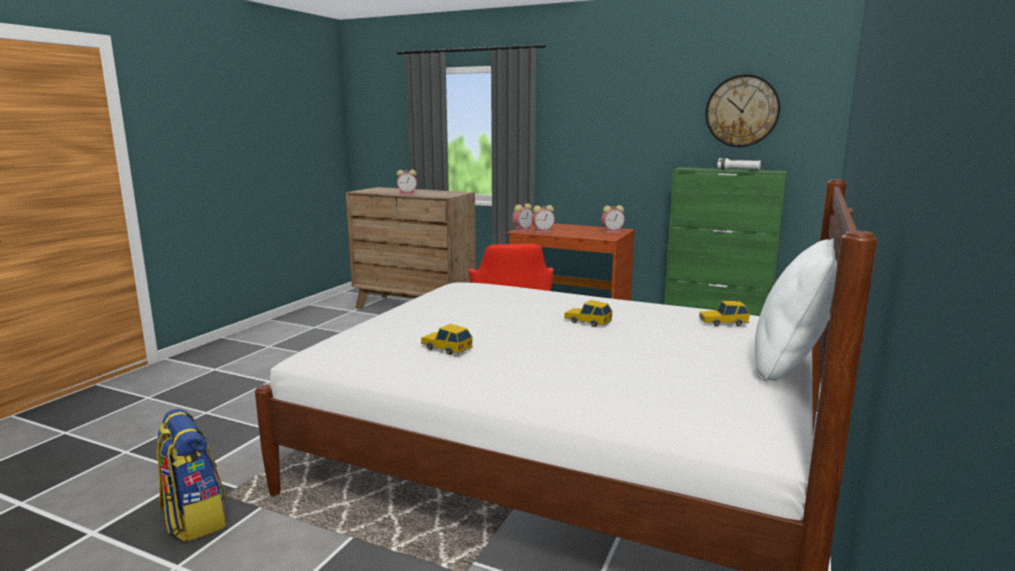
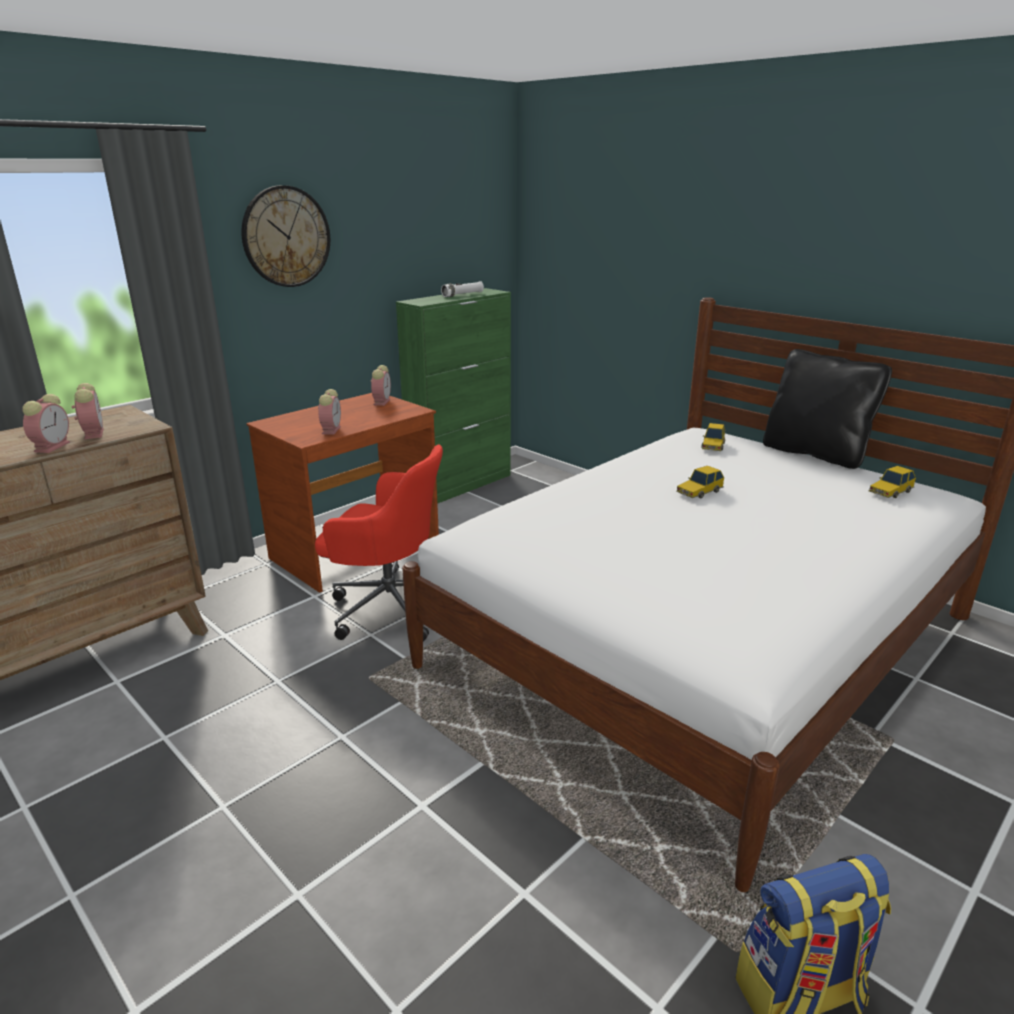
camera: 70 degrees left, 10 degrees up
toy car [421,324,473,355] -> toy car moved to [868,466,916,498]
alarm clock [513,203,533,232] -> alarm clock moved to [72,383,104,439]
wall clock [705,74,780,147] -> wall clock moved to [241,185,330,287]
white pillow [755,238,837,381] -> black pillow [763,349,892,469]

